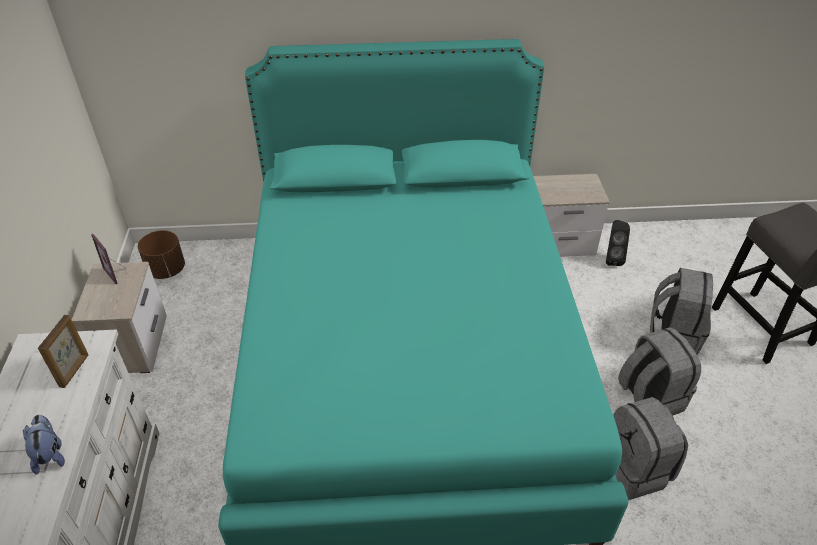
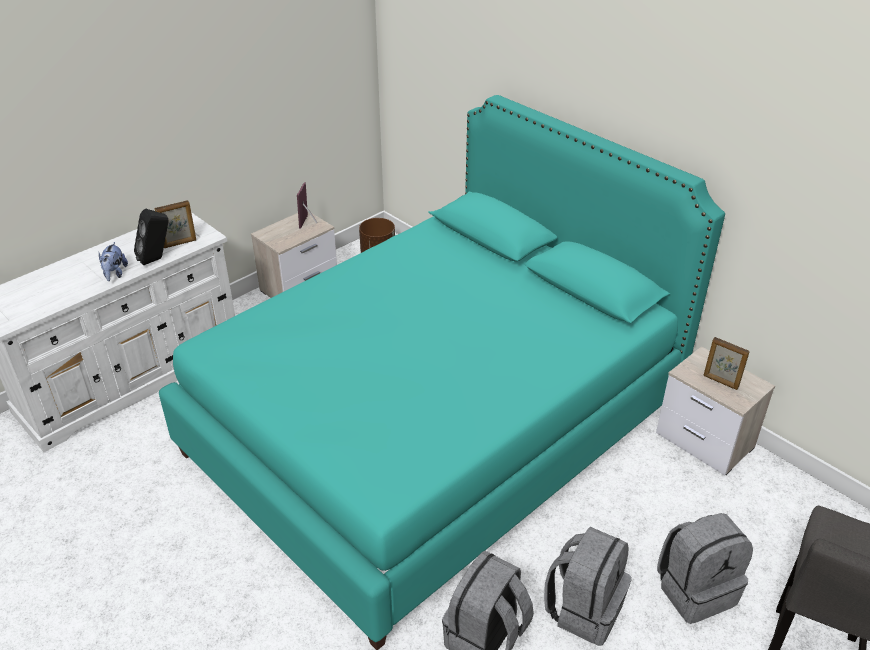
camera: 50 degrees right, 5 degrees down
plush toy [23,415,65,475] -> plush toy turned 150 degrees clockwise [99,242,128,281]
black speaker [606,220,630,266] -> black speaker moved to [134,209,169,265]
none -> picture frame [703,337,750,390]

